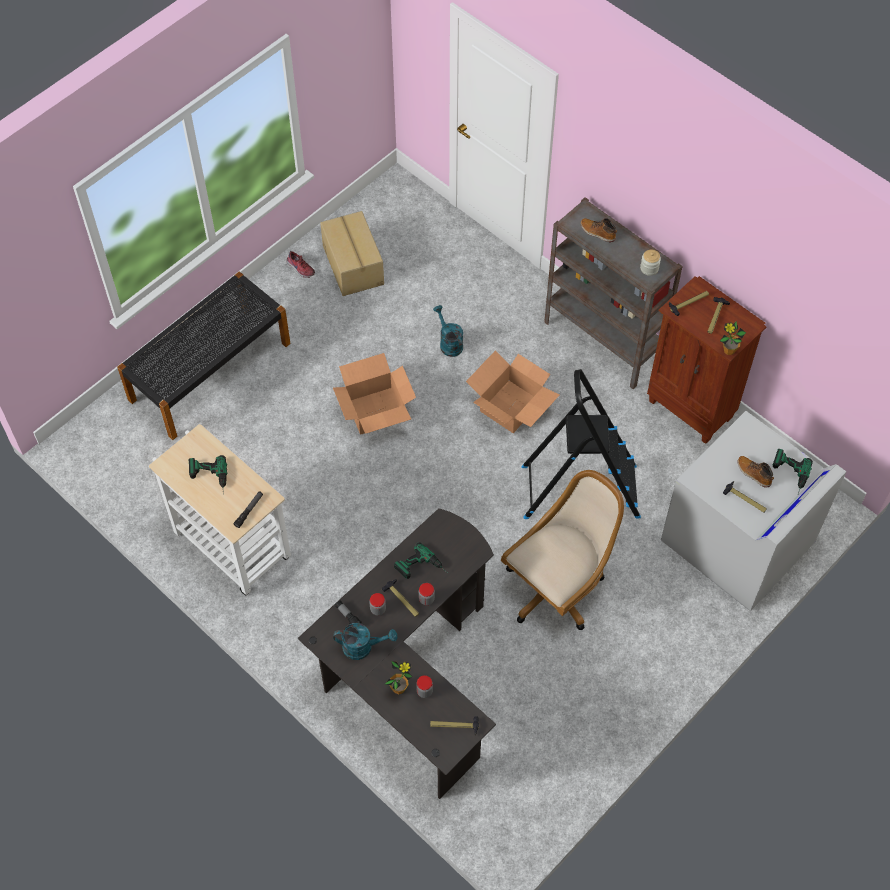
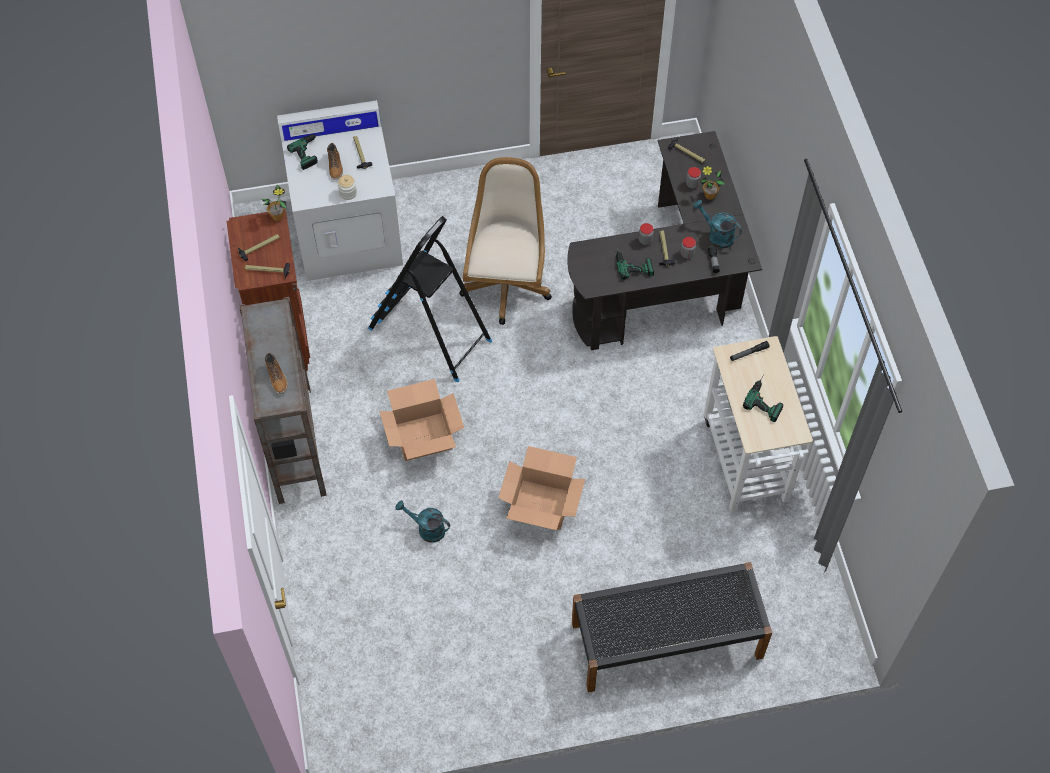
camera: 145 degrees left, 0 degrees up
shoe [287,251,315,278] -> none
cardboard box [320,211,384,296] -> none
turquoise watering can [433,305,463,357] -> turquoise watering can turned 105 degrees clockwise [395,500,450,543]
office chair [501,470,624,630] -> office chair turned 105 degrees clockwise [459,157,552,325]
jar [640,250,661,276] -> jar moved to [338,175,357,200]

